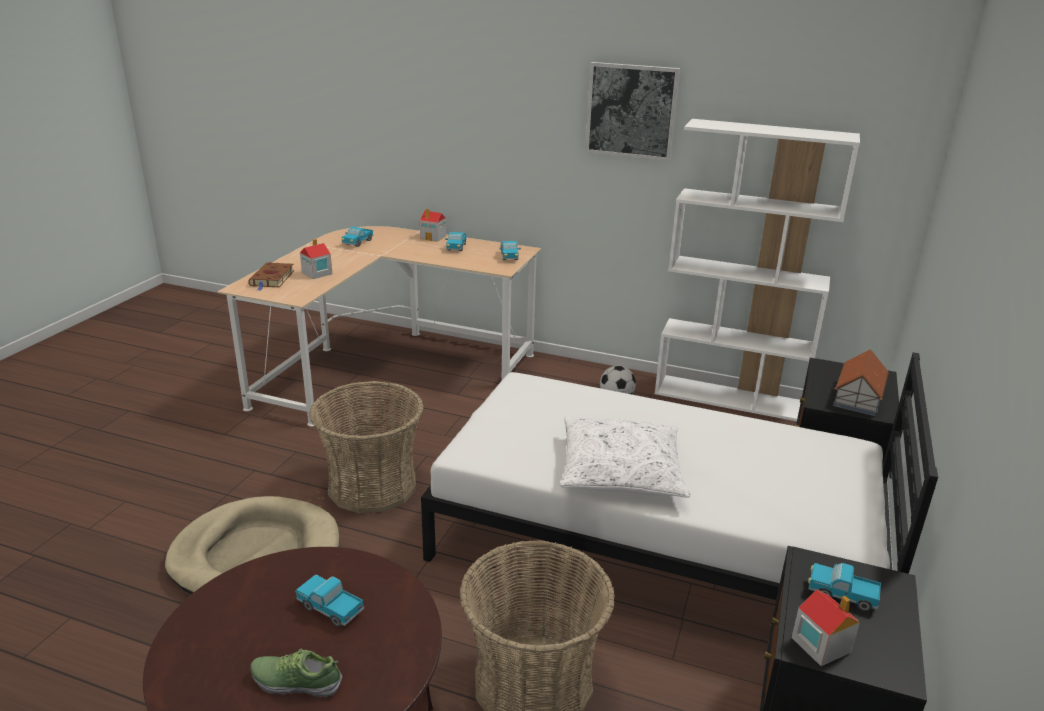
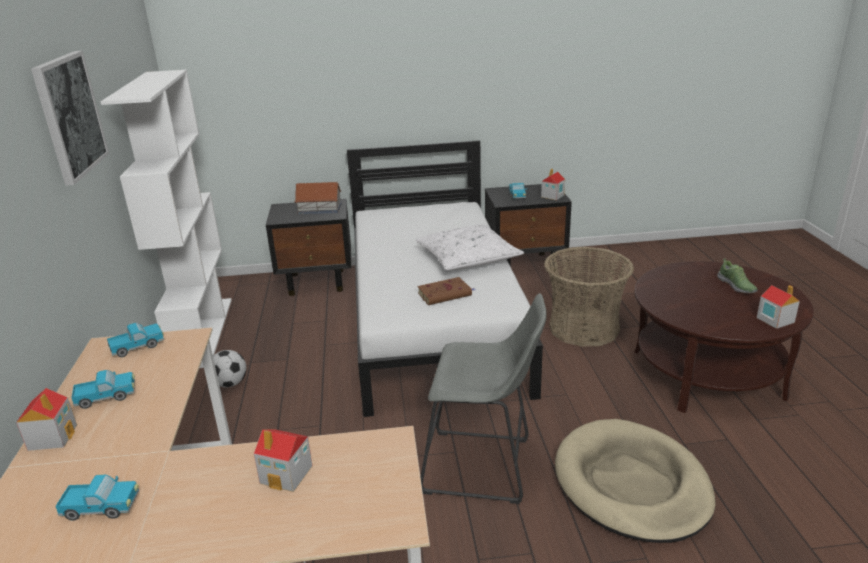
camera: 115 degrees left, 0 degrees up
brown book [248,262,294,291] -> brown book moved to [417,277,475,305]
toy truck [296,575,364,627] -> none
basket [309,381,424,513] -> grey stool [421,293,547,504]
none -> toy house [757,285,800,329]

